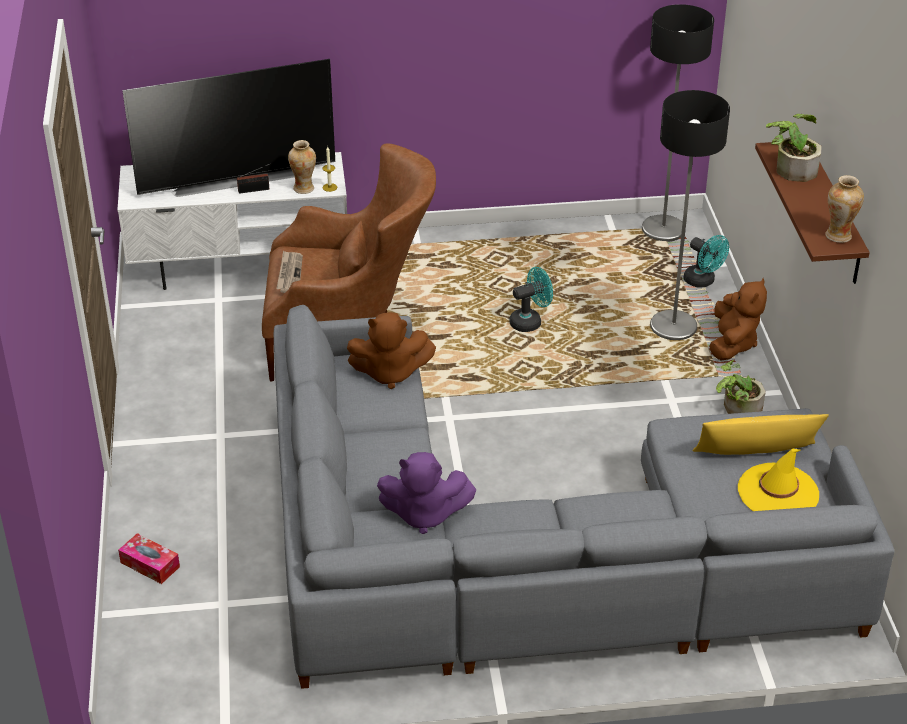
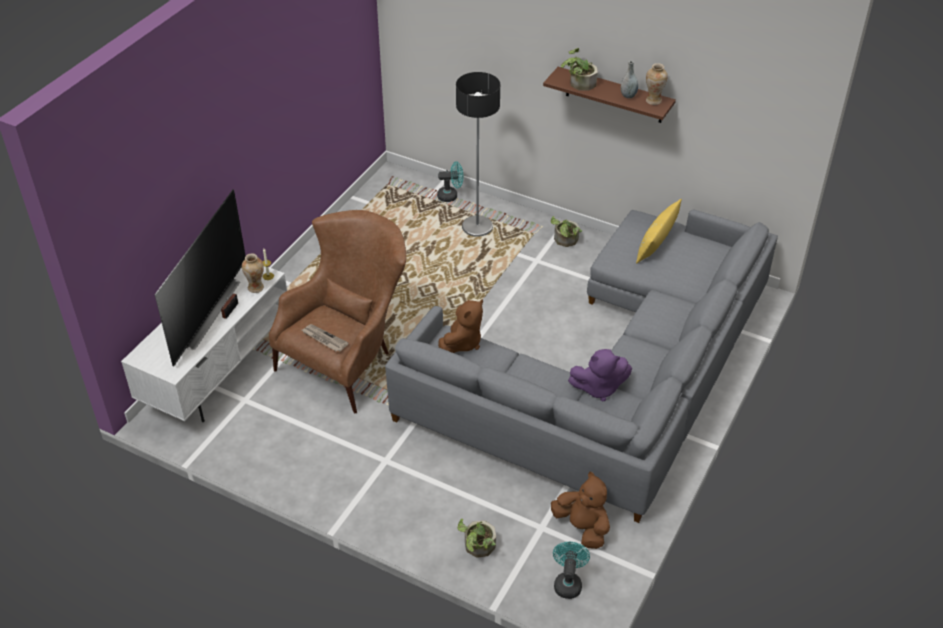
camera: 55 degrees left, 5 degrees up
tissue box [118,533,180,584] -> potted plant [458,519,496,558]
purple plush toy [377,452,476,534] -> purple plush toy turned 45 degrees clockwise [568,349,632,401]
turquoise fan [510,267,553,332] -> turquoise fan moved to [553,542,590,599]
floor lamp [642,4,714,242] -> none
brown plush toy [709,278,767,361] -> brown plush toy moved to [551,472,610,549]
yellow hat [738,449,819,511] -> none
none -> grey vase [621,61,638,98]

